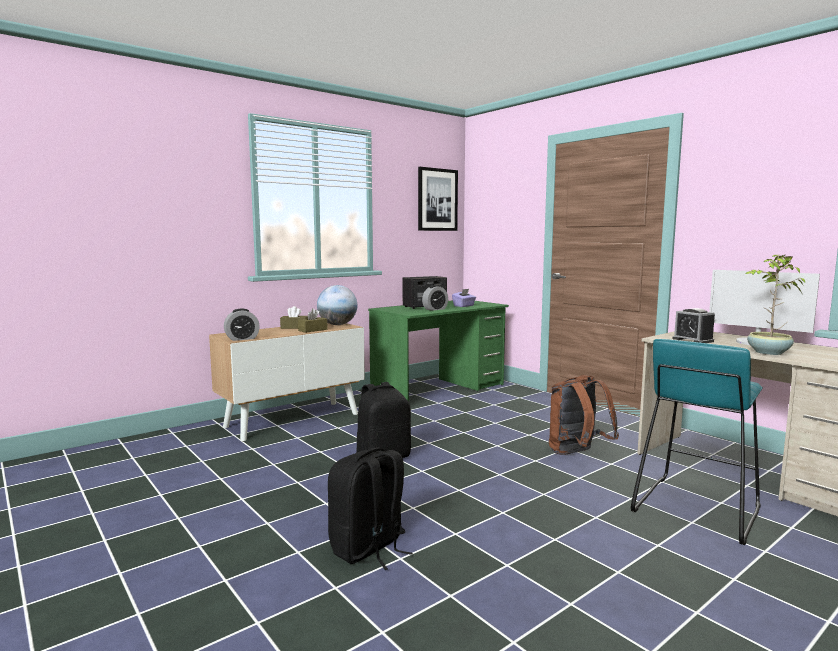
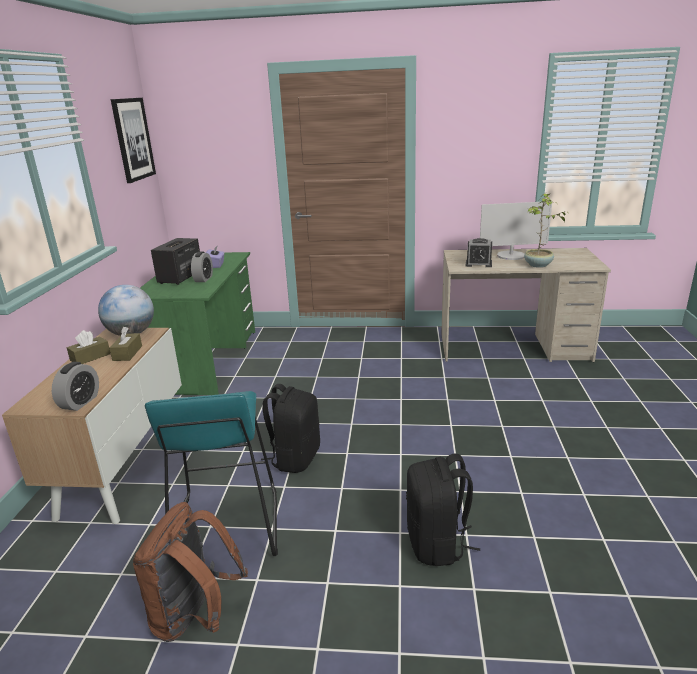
camera: 45 degrees left, 15 degrees up
brown backpack [549,375,619,455] -> brown backpack moved to [133,502,248,642]
turquoise stool [631,339,763,545] -> turquoise stool moved to [145,391,278,556]

